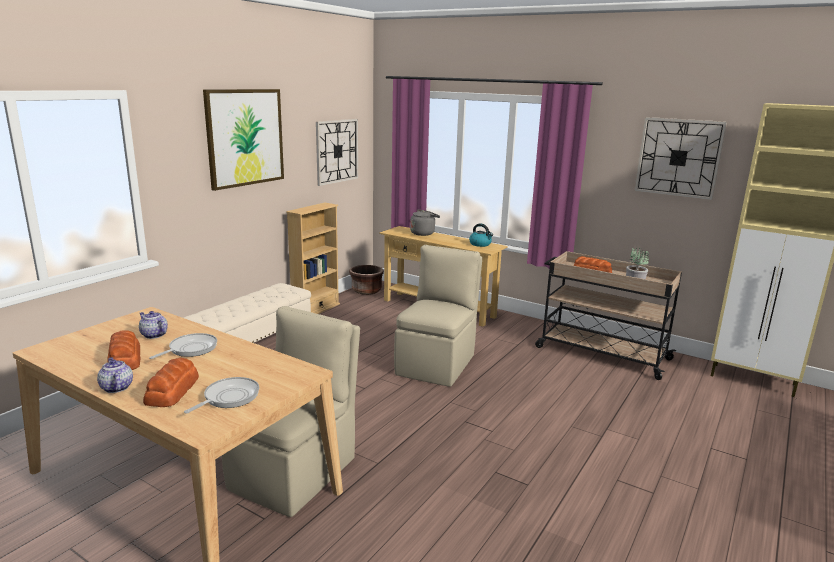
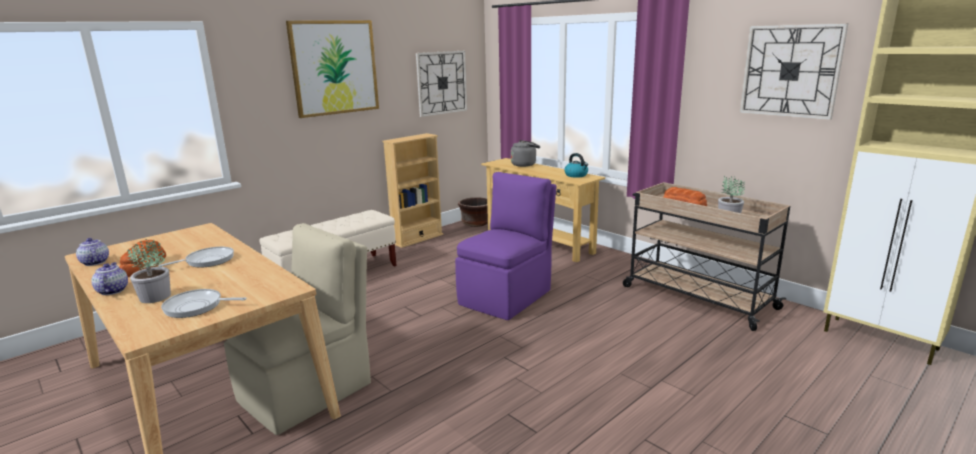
camera: 15 degrees right, 0 degrees up
teapot [139,311,168,339] -> teapot moved to [76,238,109,266]
bread [143,358,199,407] -> potted plant [127,239,171,303]
frying pan [184,377,259,414] -> frying pan turned 135 degrees counterclockwise [161,289,247,318]
beige chair [394,245,482,387] -> purple chair [455,172,556,320]

